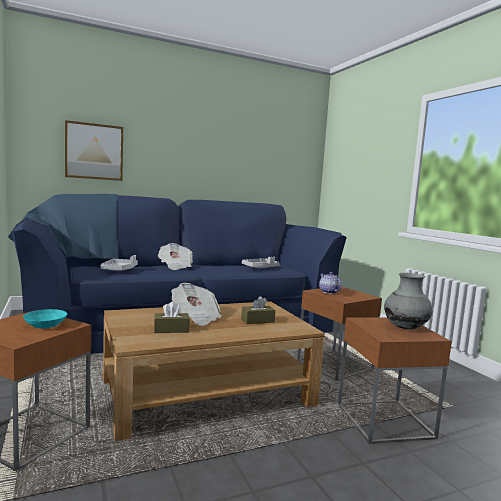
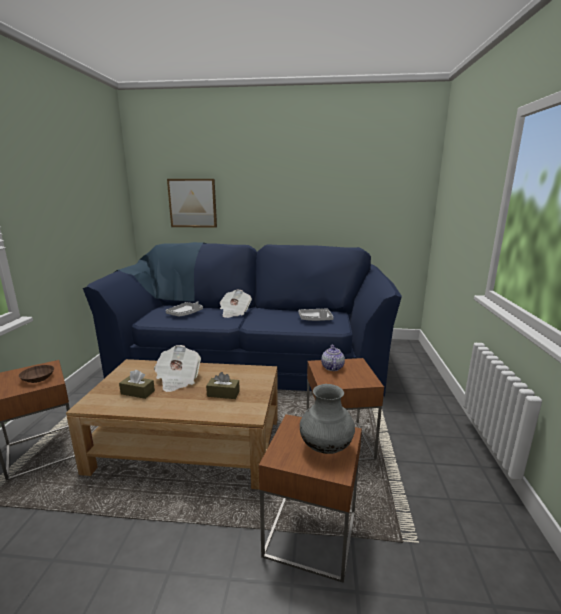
camera: 30 degrees right, 10 degrees up
turquoise bowl [23,309,67,328] -> brown bowl [19,365,54,383]

